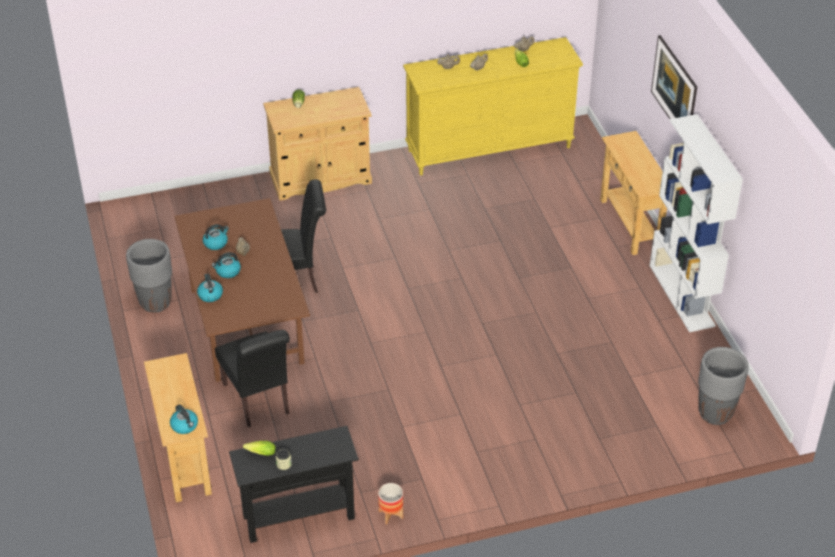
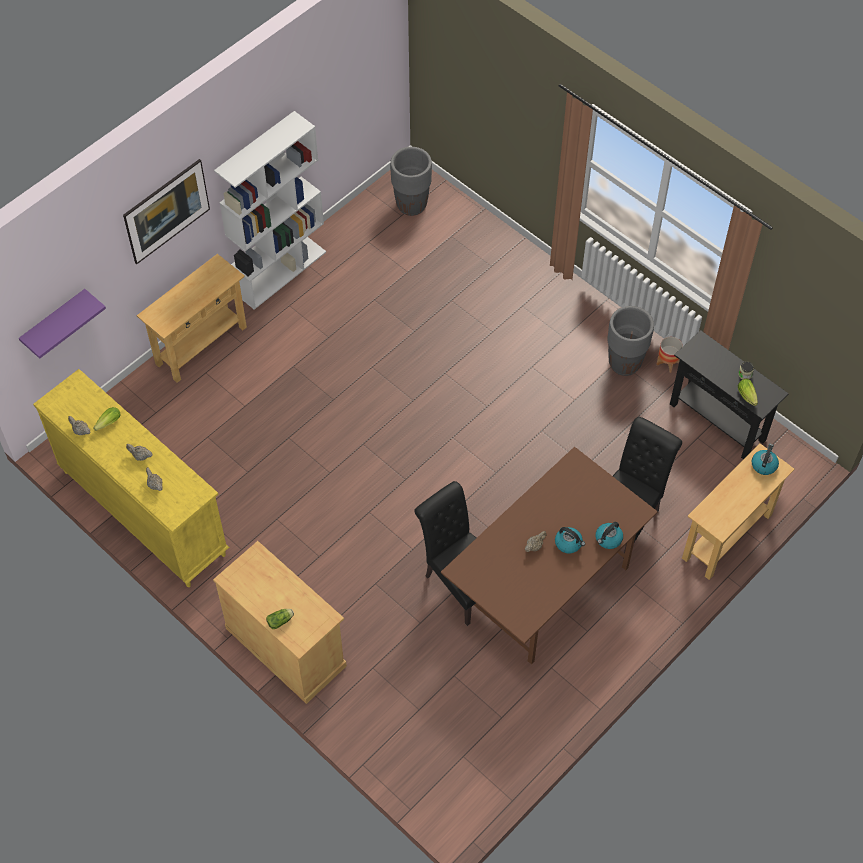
camera: 120 degrees left, 15 degrees up
grey planter [126,239,172,313] -> grey planter moved to [607,306,654,376]
kettle [203,224,229,250] -> none
none -> purple shelf [19,289,106,359]

